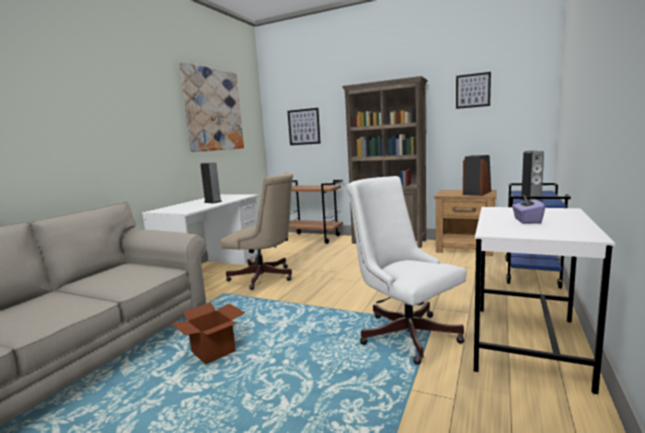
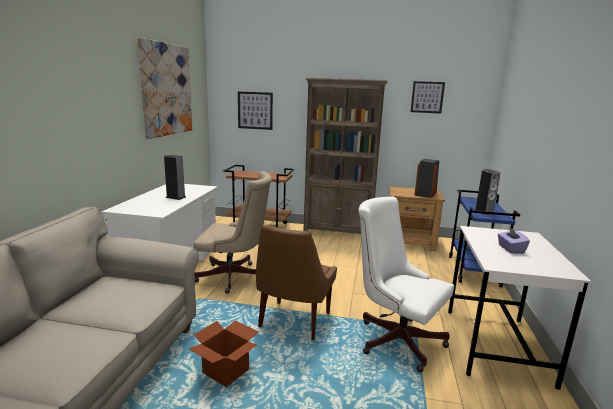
camera: 15 degrees left, 5 degrees up
none -> brown chair [256,225,337,340]

